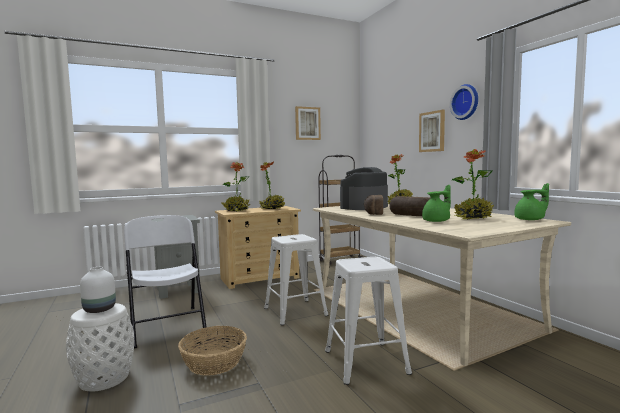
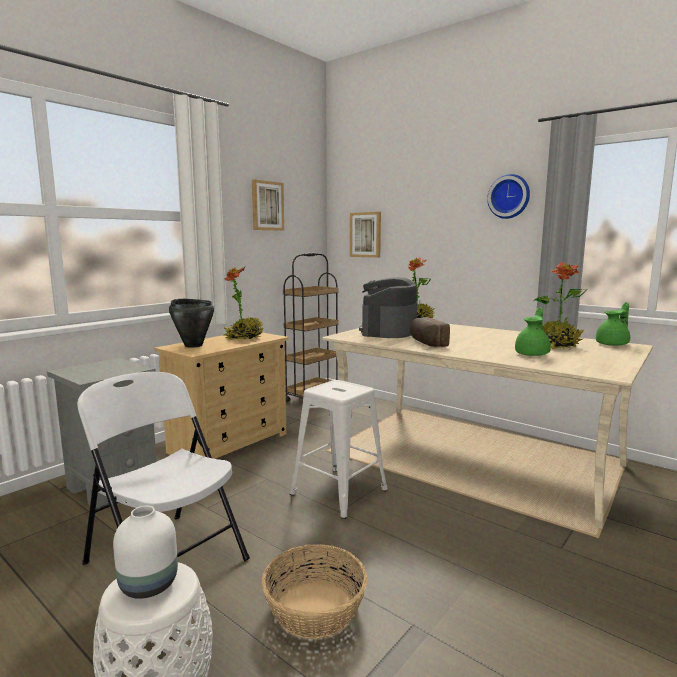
camera: 25 degrees left, 5 degrees up
potted plant [221,162,250,212] -> black cooking pot [169,299,214,348]
white stool [325,257,412,385] -> none
bread [389,196,430,216] -> none
picture [419,110,445,152] -> picture moved to [350,212,381,258]

